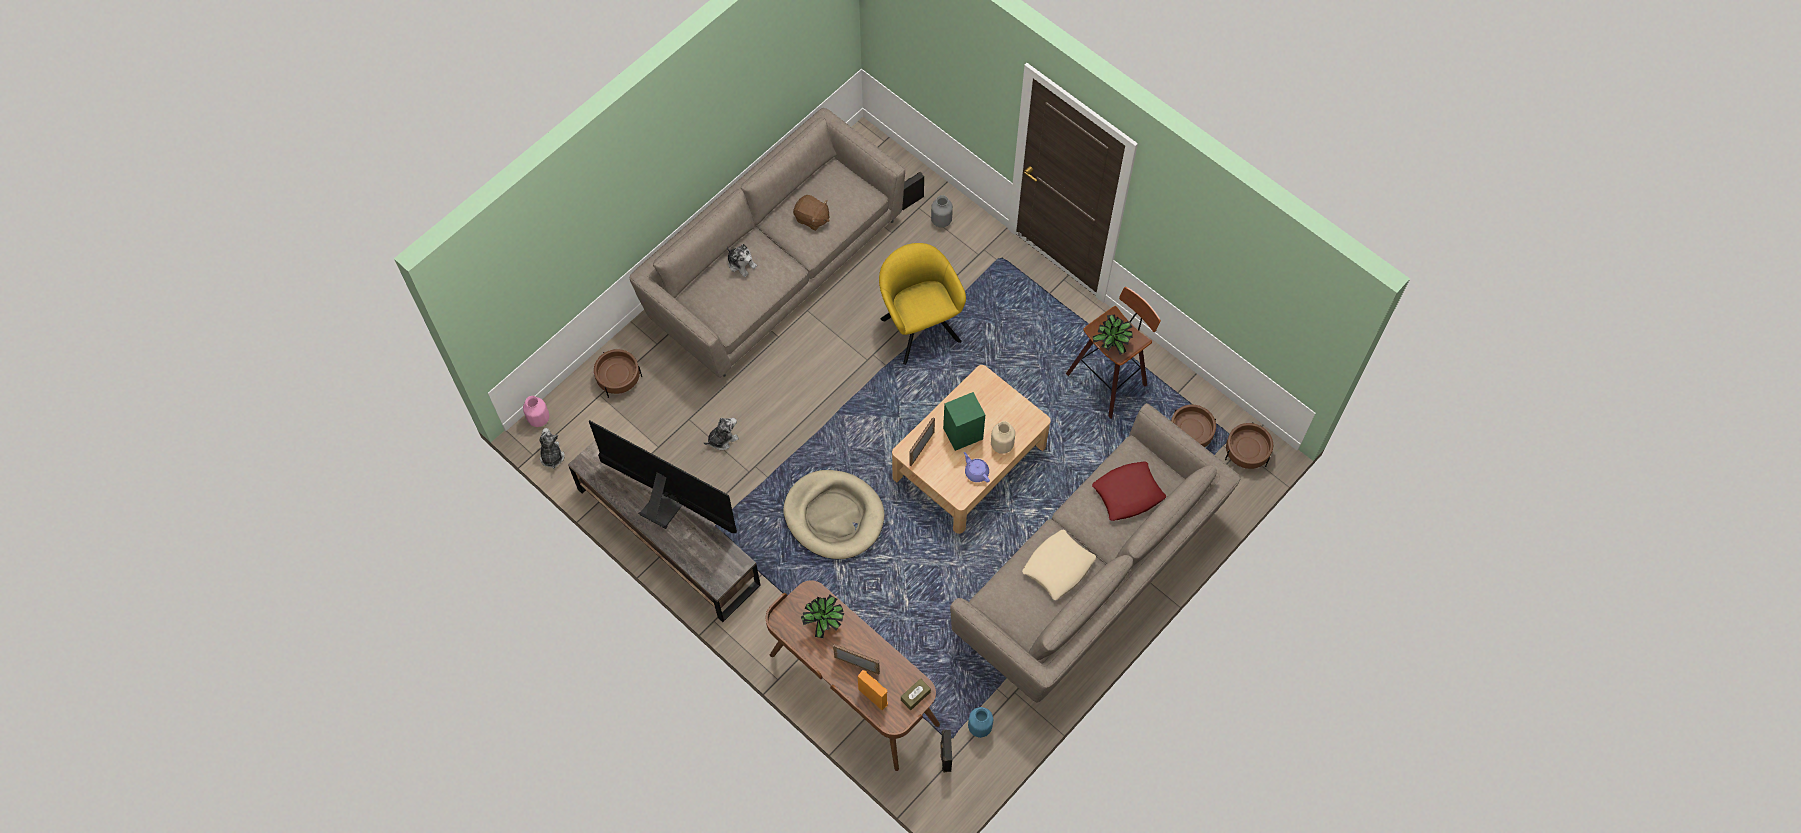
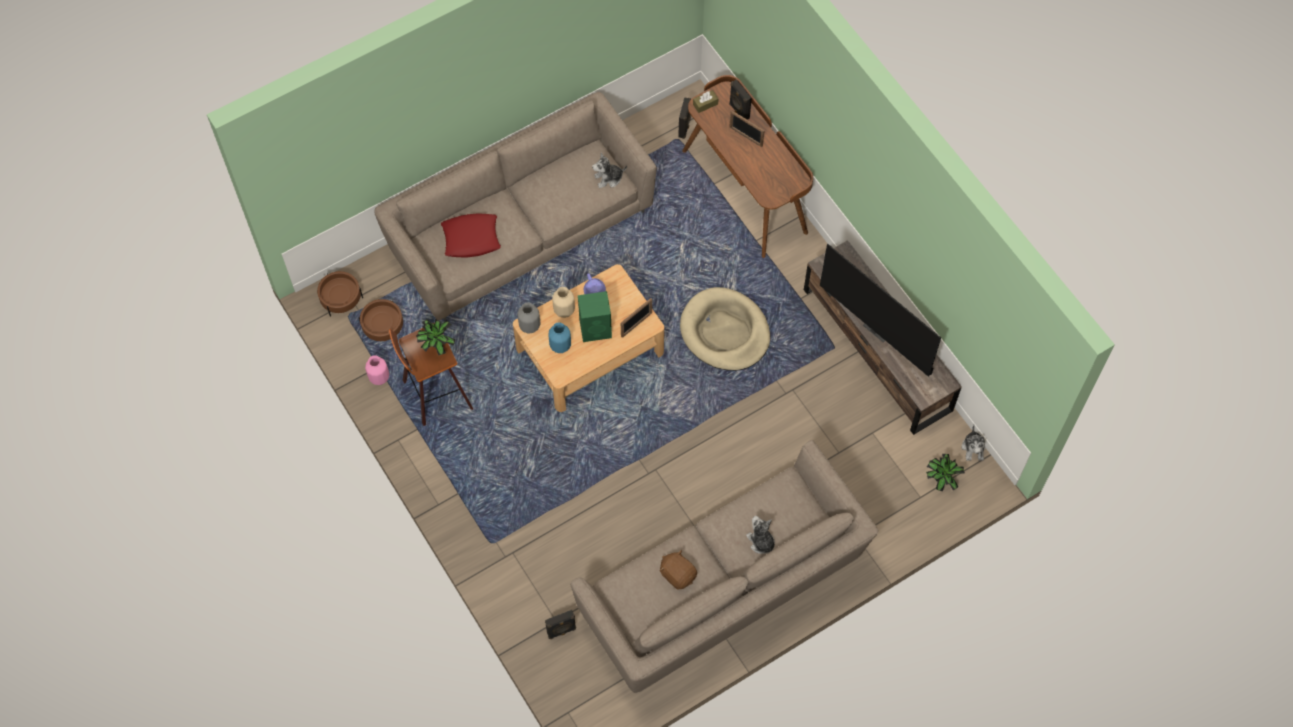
camera: 165 degrees left, 0 degrees up
pink vase [523,396,549,427] -> pink vase moved to [365,355,389,385]
brown planter [594,349,642,398] -> none
plush toy [703,418,739,450] -> plush toy moved to [592,153,627,188]
potted plant [801,595,845,638] -> potted plant moved to [926,454,965,491]
orange speaker [858,670,888,710] -> black speaker [729,79,752,120]
yellow armchair [879,243,966,365] -> none
grey vase [931,195,953,228] -> grey vase moved to [517,302,540,334]
blue vase [968,707,994,738] -> blue vase moved to [549,322,571,353]
beige pillow [1022,529,1096,600] -> none

